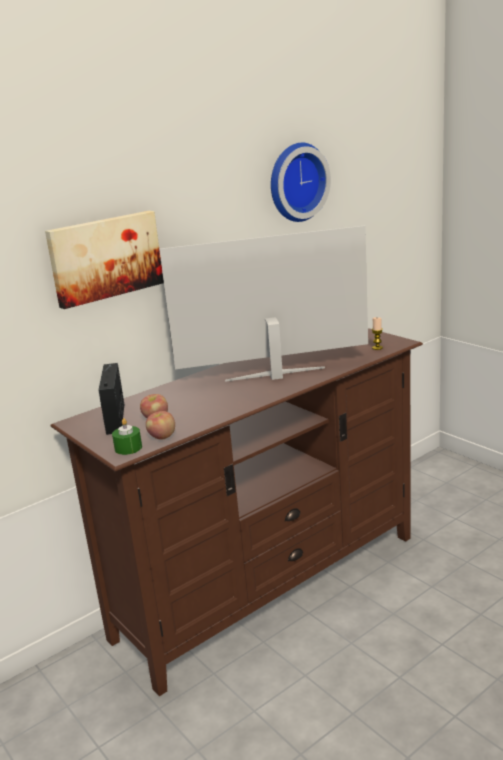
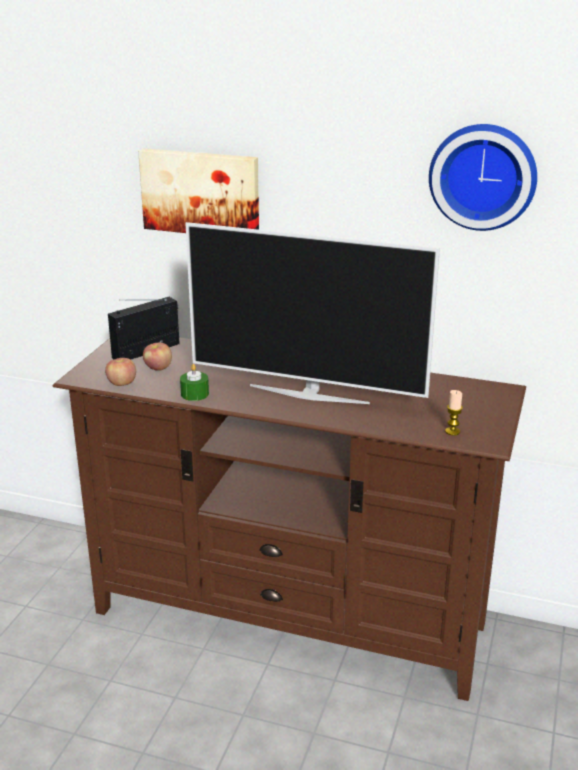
camera: 55 degrees right, 5 degrees up
green candle [112,418,142,455] -> green candle moved to [180,364,209,401]
television [160,226,368,382] -> television turned 150 degrees clockwise [185,222,440,404]

